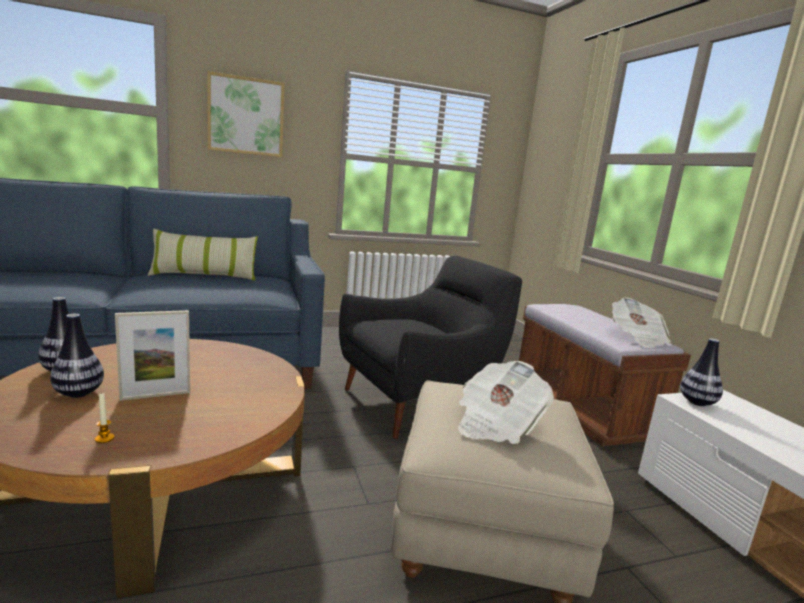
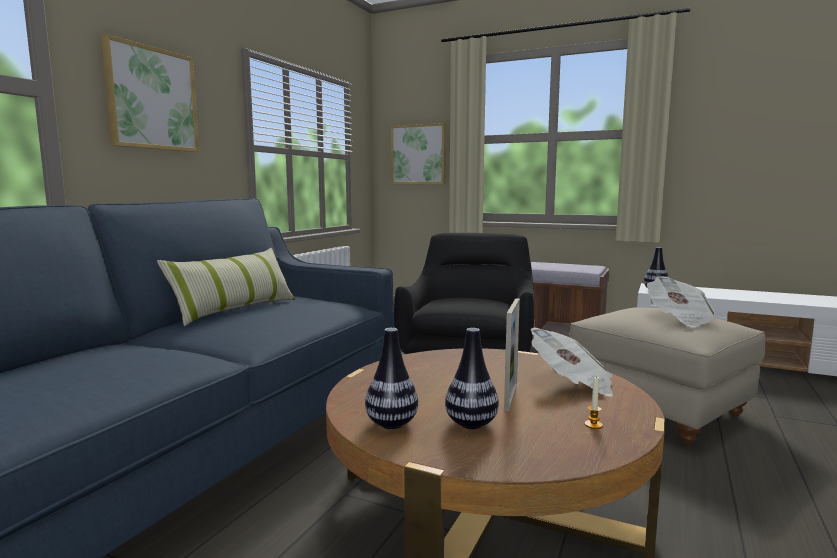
camera: 45 degrees left, 5 degrees down
newspaper [612,297,671,348] -> newspaper moved to [531,328,613,397]
none -> picture [391,123,446,184]

